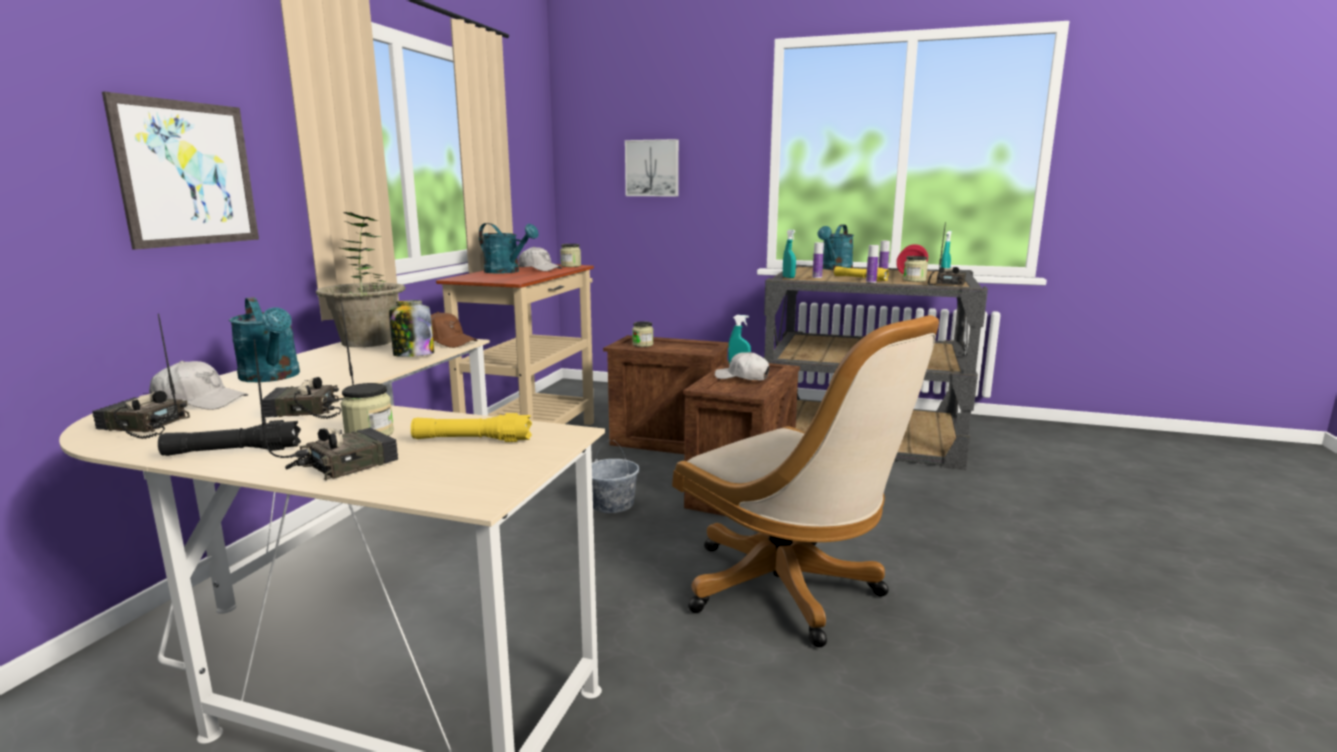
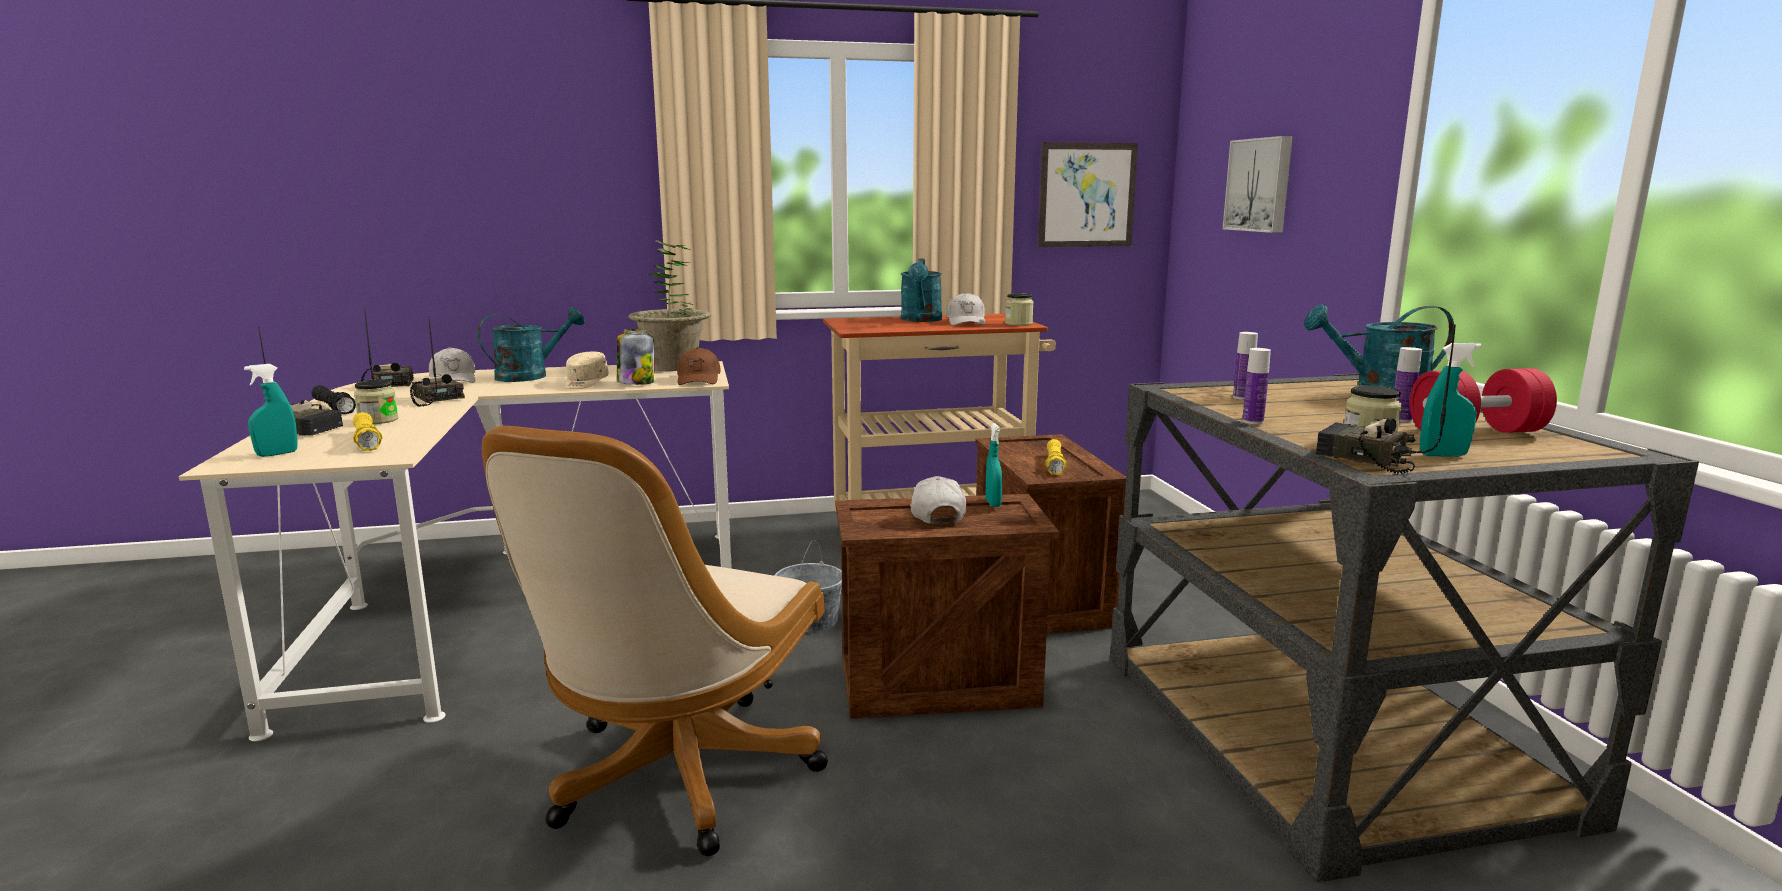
camera: 60 degrees right, 0 degrees up
picture [102,92,259,250] -> picture moved to [1038,142,1138,247]
turquoise watering can [229,297,300,382] -> turquoise watering can turned 150 degrees counterclockwise [477,307,585,382]
jar [632,321,653,347] -> none
turquoise spray bottle [783,230,796,278] -> turquoise spray bottle moved to [244,364,298,457]
yellow flashlight [834,266,889,281] -> yellow flashlight moved to [1045,439,1067,475]
radio [928,222,966,286] -> radio turned 135 degrees counterclockwise [1316,325,1456,474]
none -> beige cap [564,351,609,389]

